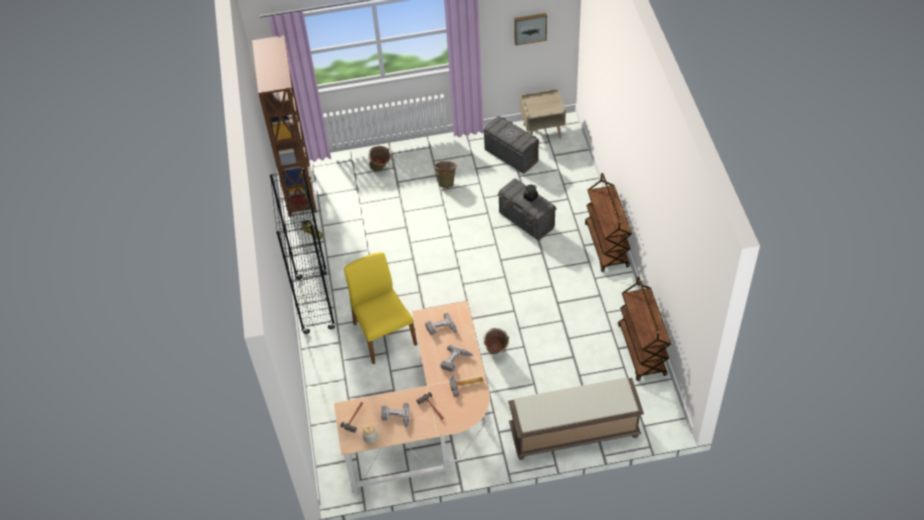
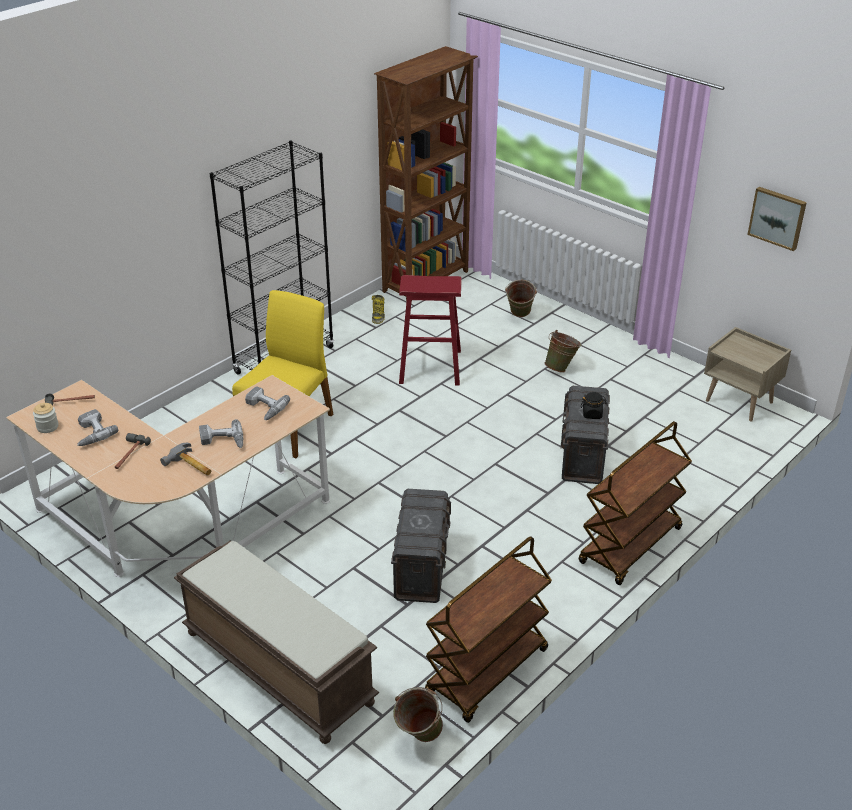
camera: 50 degrees right, 15 degrees down
grey storage box [483,116,540,174] -> grey storage box moved to [391,489,451,603]
green bucket [483,328,509,354] -> green bucket moved to [393,687,443,742]
none -> red stool [399,275,462,386]

